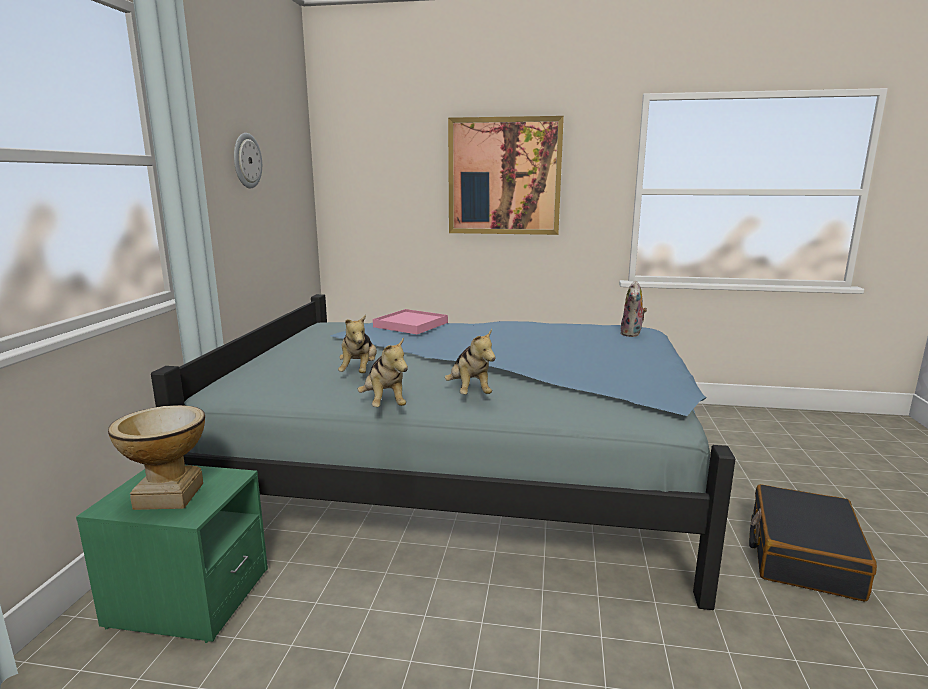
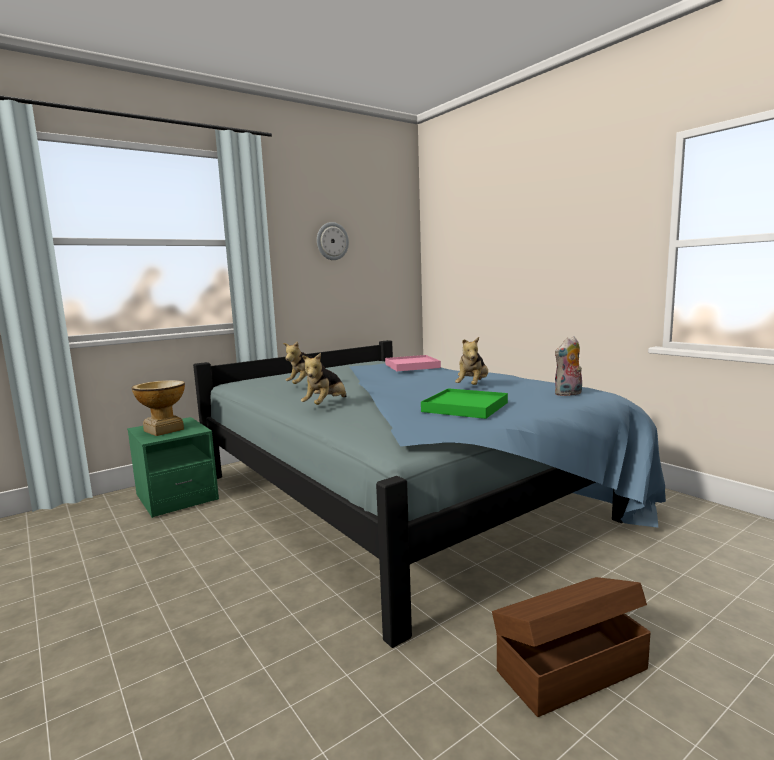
camera: 45 degrees right, 5 degrees down
plush toy [358,337,408,407] -> plush toy moved to [455,337,488,385]
picture [448,116,564,235] -> none
black suitcase [749,484,877,602] -> brown storage box [492,577,651,717]
none -> green tray [421,388,508,419]

